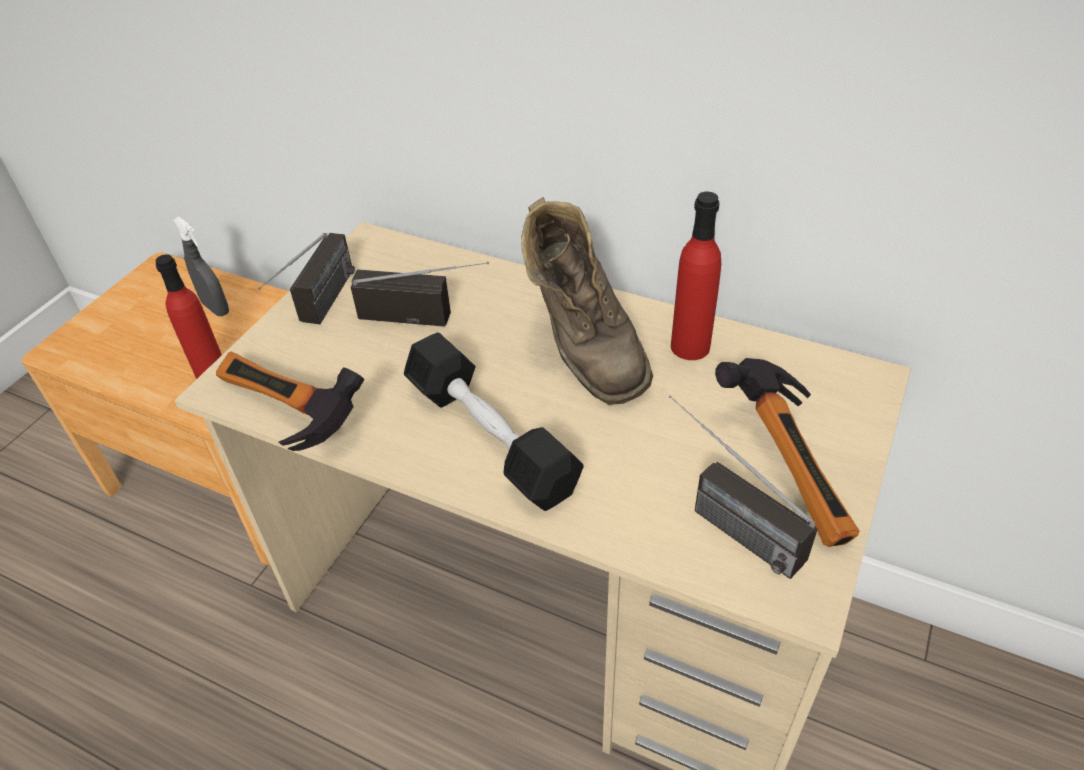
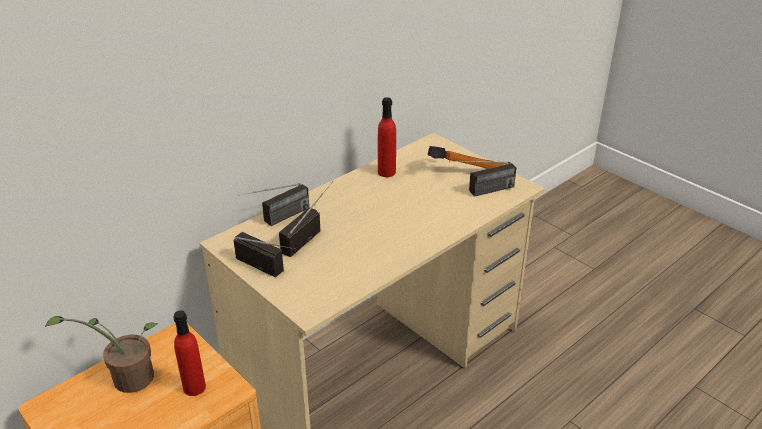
camera: 70 degrees left, 10 degrees down
grey spray bottle [173,217,229,316] -> potted plant [45,316,158,393]
hammer [216,351,364,451] -> none
black dumbbell [404,332,584,511] -> none
brown boot [521,197,653,405] -> none
none -> radio [238,183,309,226]

